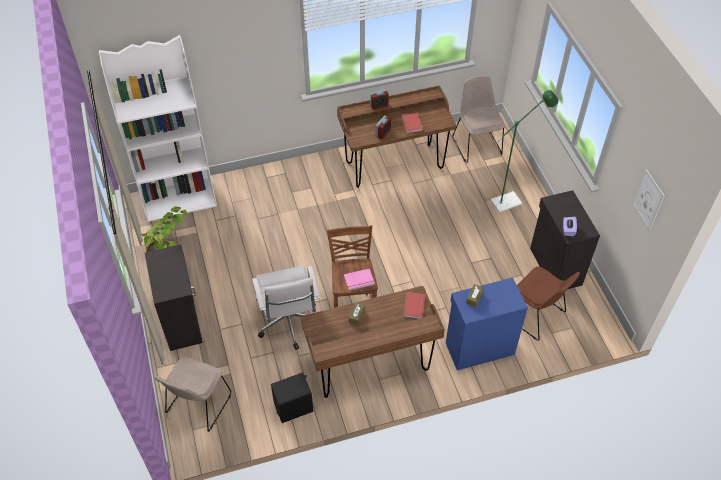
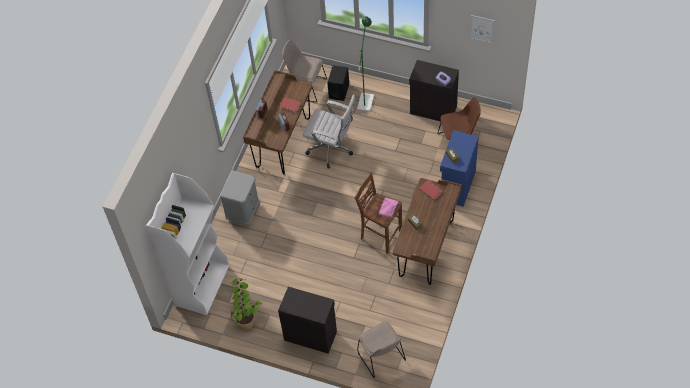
camera: 50 degrees left, 5 degrees up
white office chair [252,265,320,350] -> white office chair moved to [303,94,356,169]
black speaker [271,372,313,423] -> black speaker moved to [327,65,349,101]
none -> grey nightstand [220,170,260,228]

